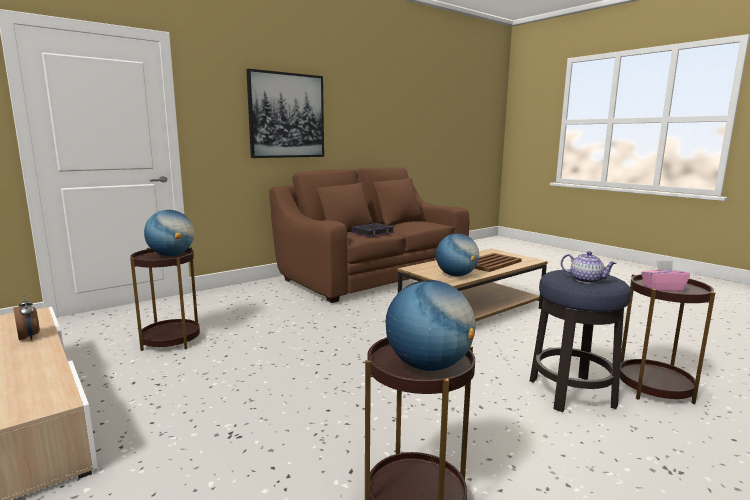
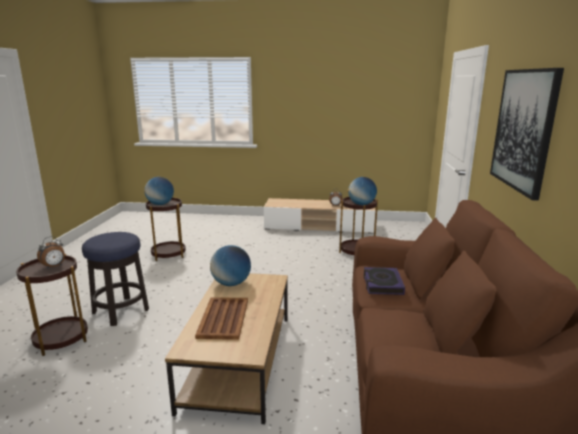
camera: 135 degrees right, 5 degrees up
teapot [561,251,617,284] -> none
pink tissue box [641,260,690,292] -> alarm clock [37,236,65,269]

